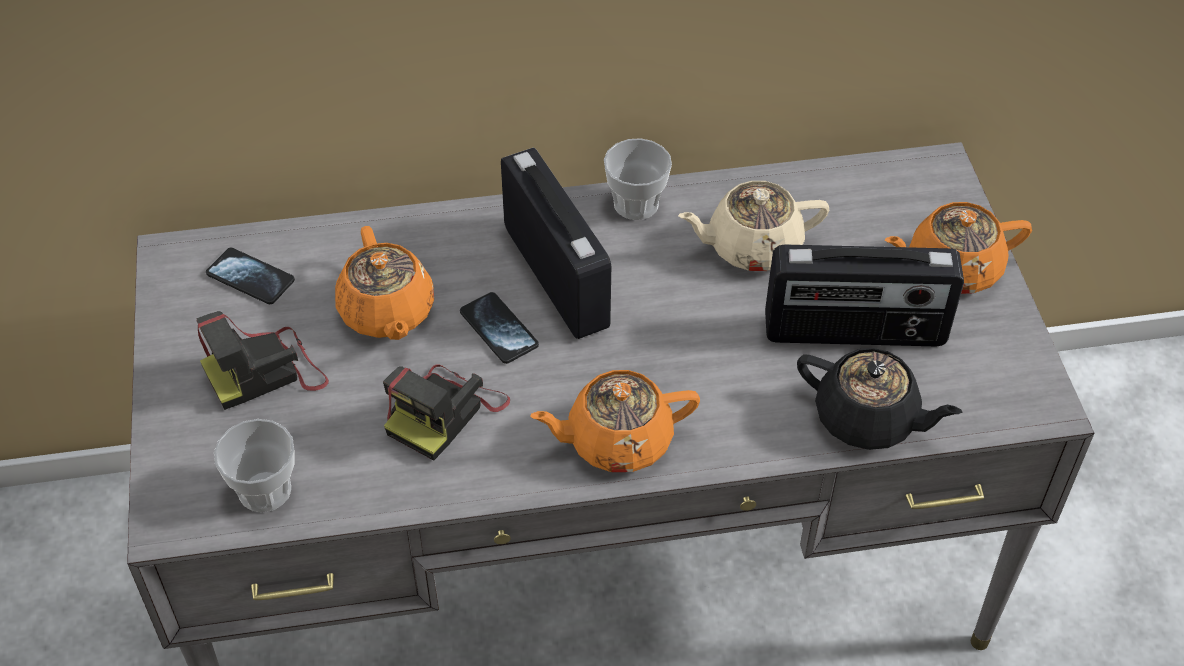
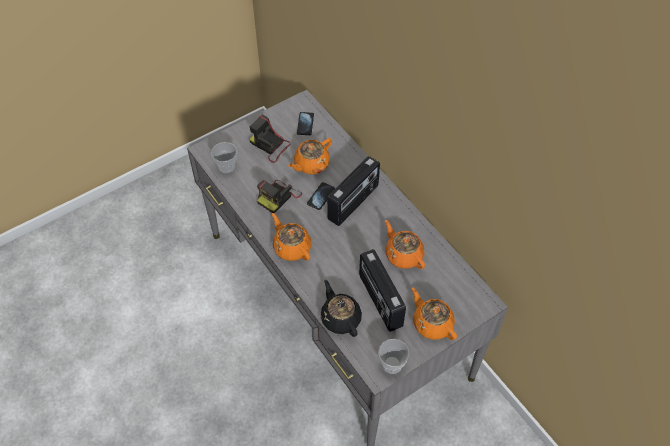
camera: 65 degrees right, 5 degrees up
camera [383,364,510,461] -> camera turned 60 degrees counterclockwise [257,180,302,213]
cup [604,138,672,220] -> cup moved to [378,339,410,374]
beige teapot [678,181,829,271] -> orange teapot [385,220,425,269]
black teapot [797,348,963,450] -> black teapot turned 150 degrees clockwise [321,280,362,337]

